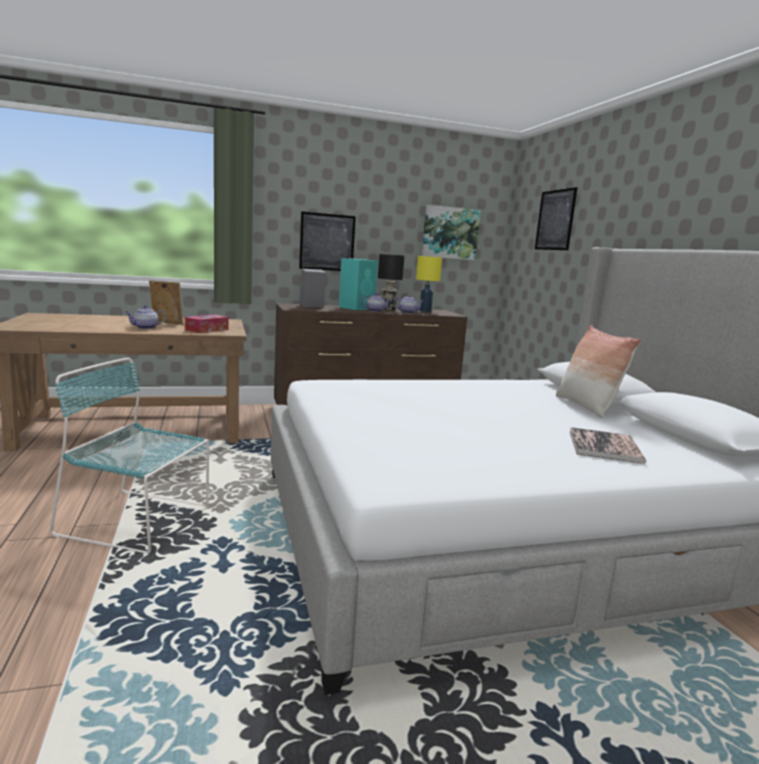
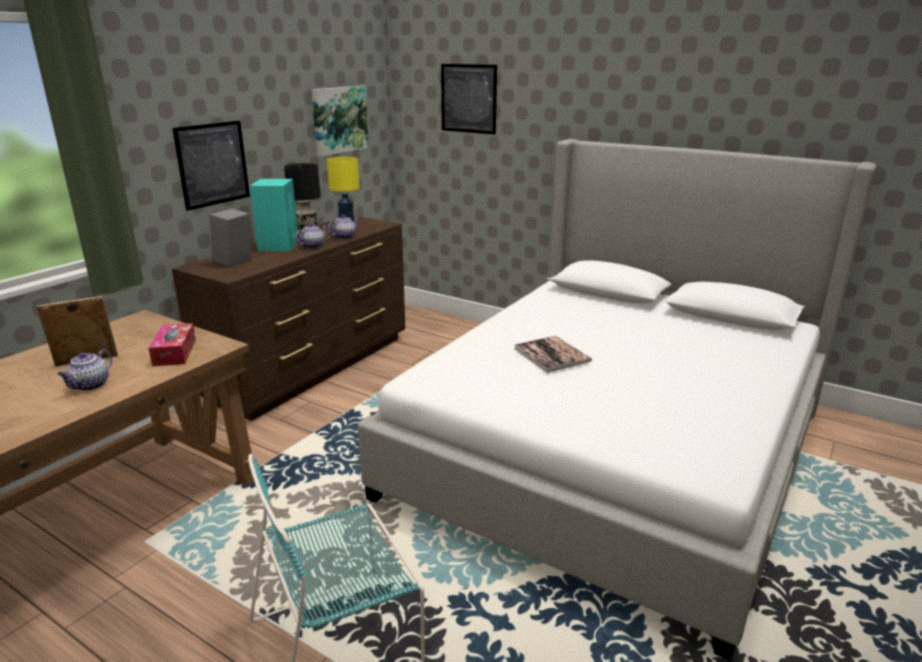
camera: 40 degrees left, 10 degrees up
pillow [556,325,641,418] -> none
book [570,427,646,464] -> book moved to [515,336,592,373]

